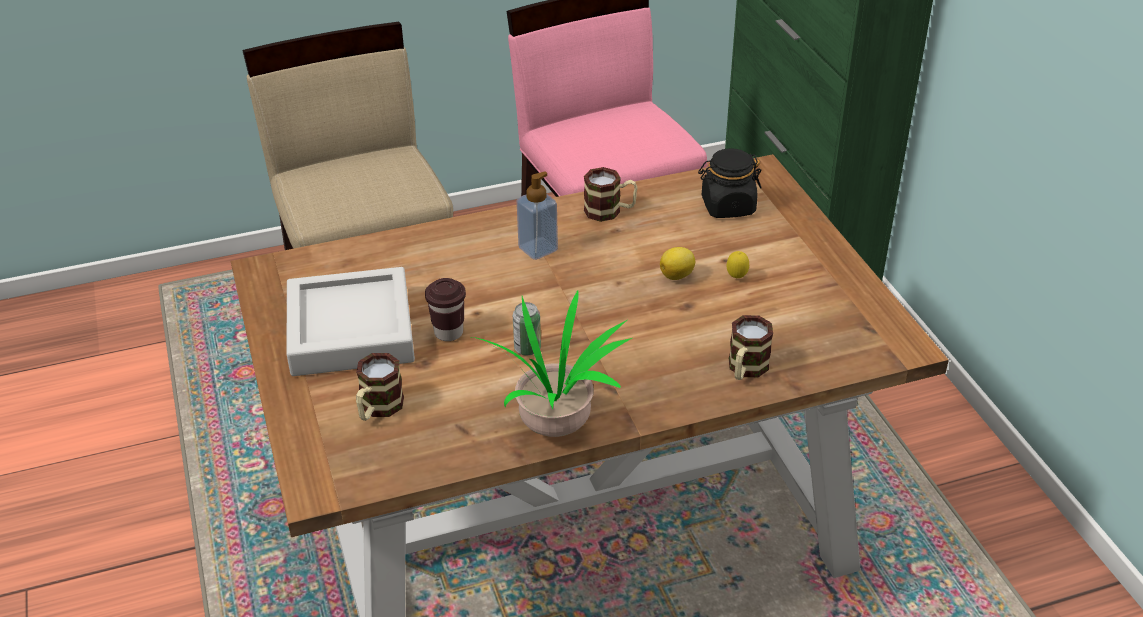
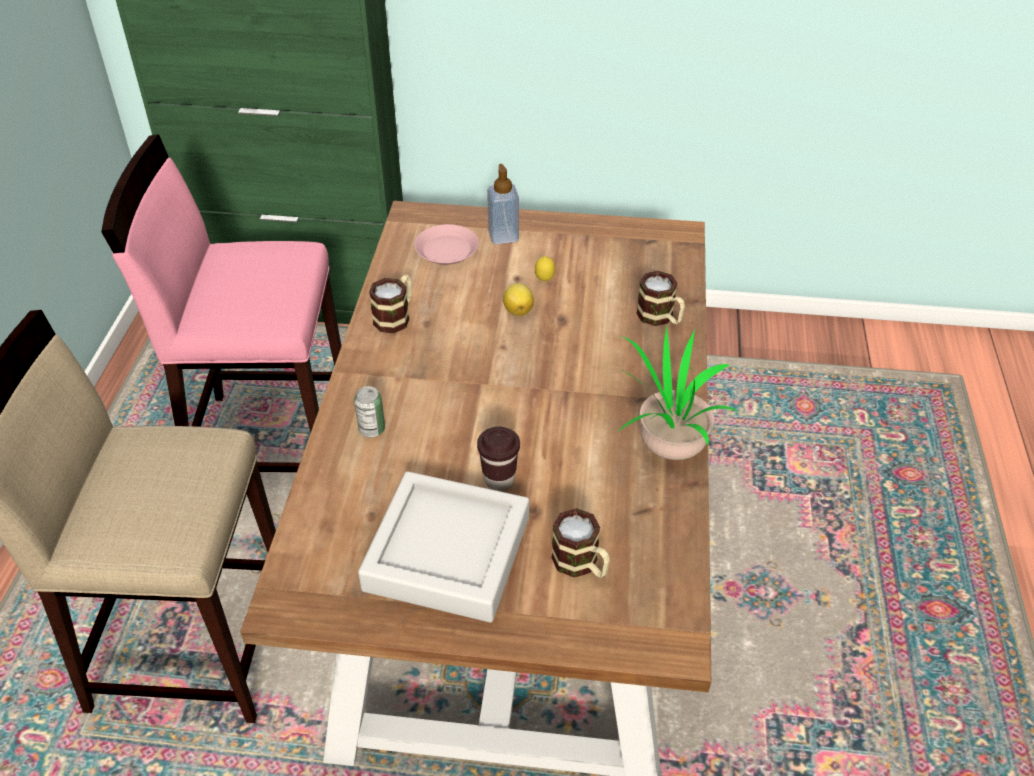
camera: 65 degrees left, 5 degrees up
can [513,302,541,355] -> can moved to [354,386,385,437]
soap dispenser [517,171,558,260] -> soap dispenser moved to [487,164,519,244]
black jar [698,148,762,218] -> pink plate [414,224,479,265]

